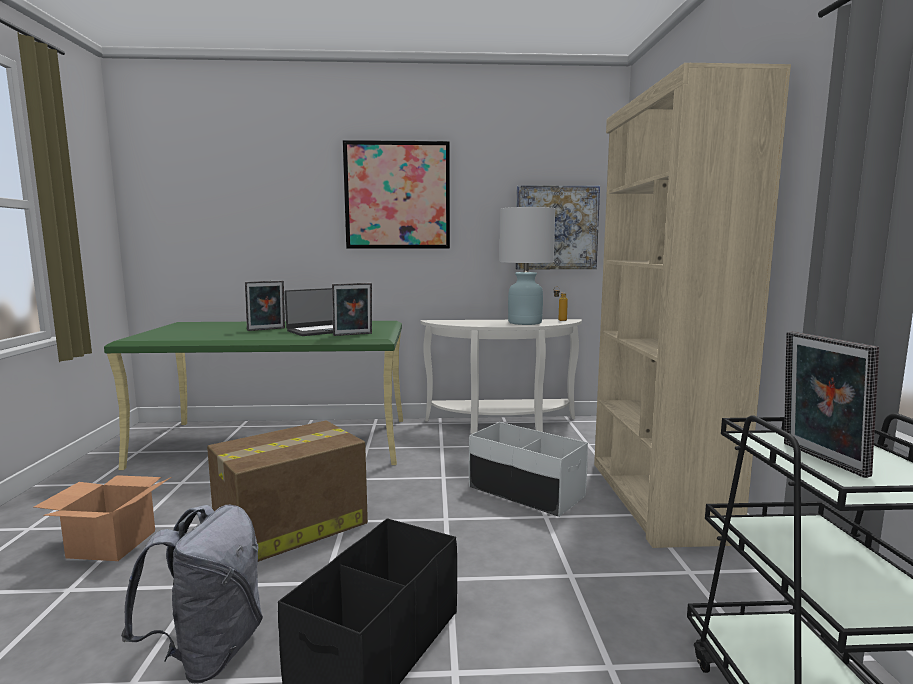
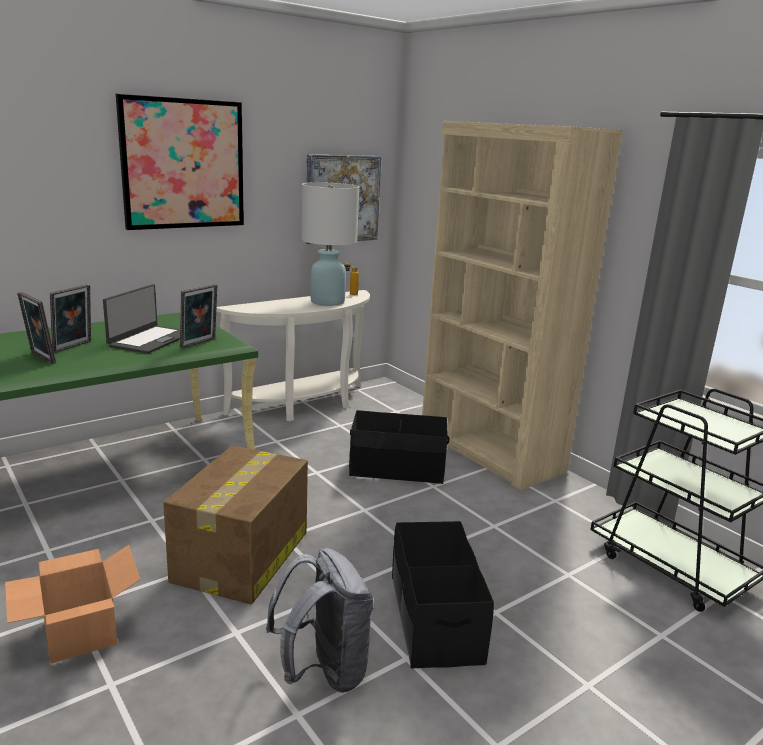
camera: 35 degrees left, 10 degrees up
white storage box [469,422,588,517] -> black storage box [349,410,449,484]
picture frame [784,331,879,478] -> picture frame moved to [17,292,56,364]

